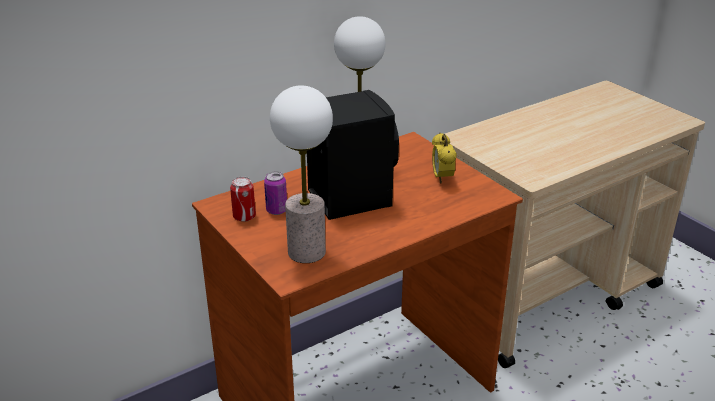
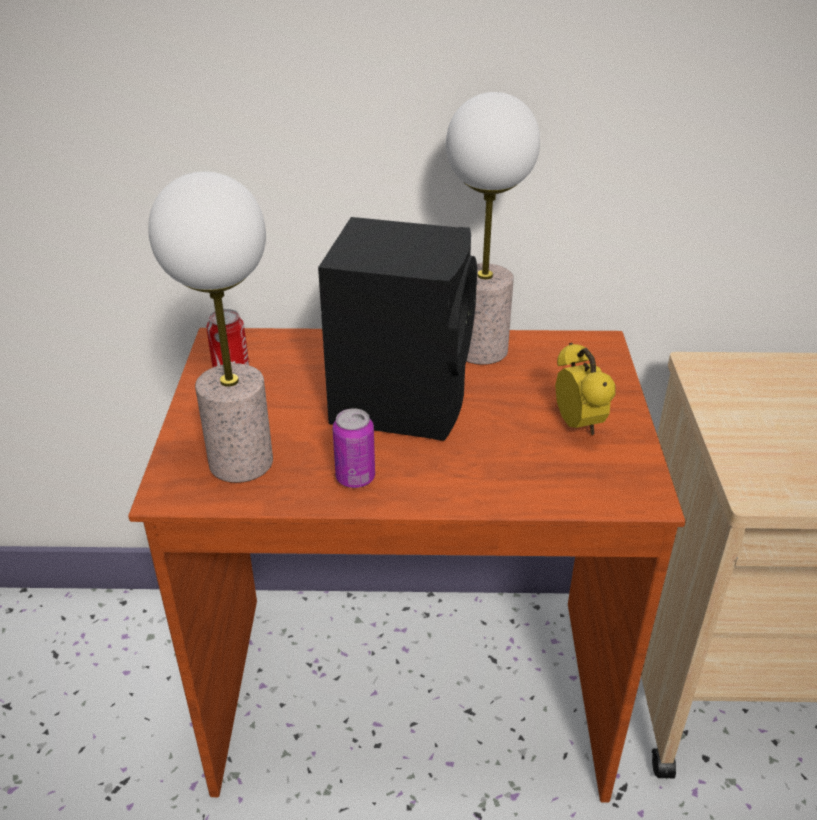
camera: 35 degrees right, 5 degrees up
can [264,171,287,215] -> can moved to [333,408,375,488]
alarm clock [432,133,457,184] -> alarm clock turned 135 degrees clockwise [555,343,616,435]

